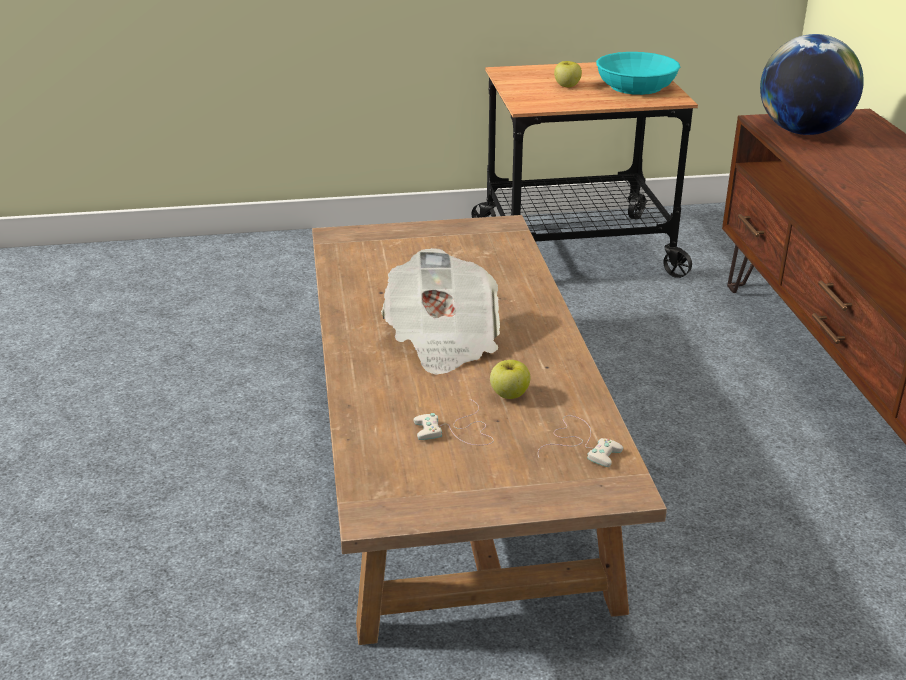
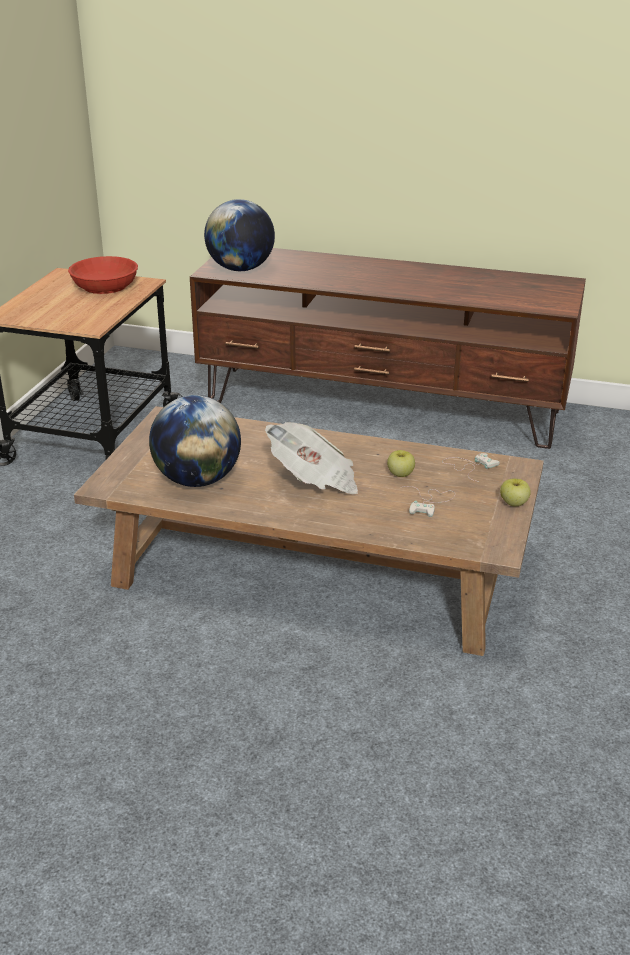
camera: 65 degrees left, 0 degrees up
apple [554,61,582,87] -> apple moved to [500,479,531,506]
turquoise bowl [596,52,680,95] -> red bowl [68,256,138,294]
none -> globe [149,395,241,487]

